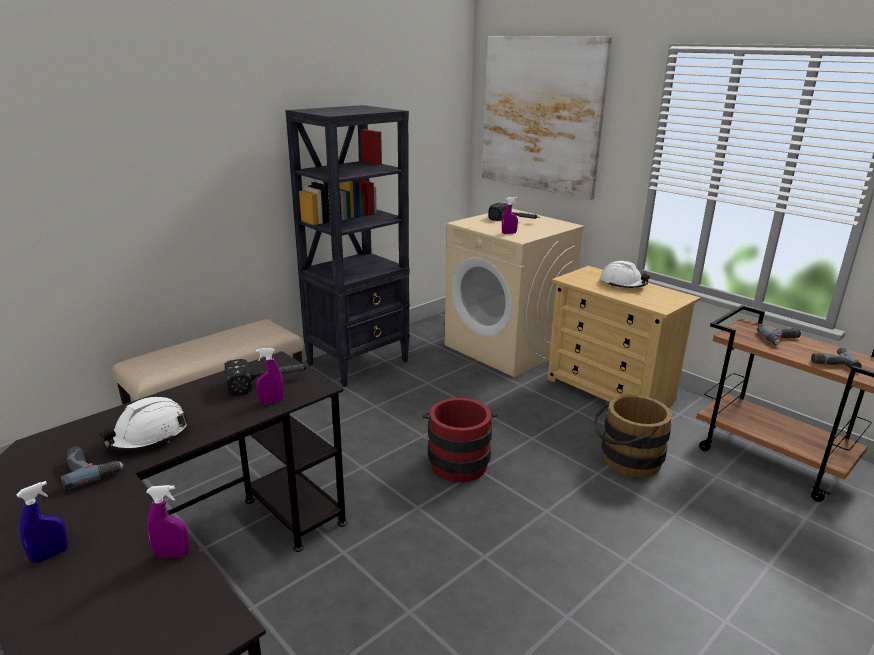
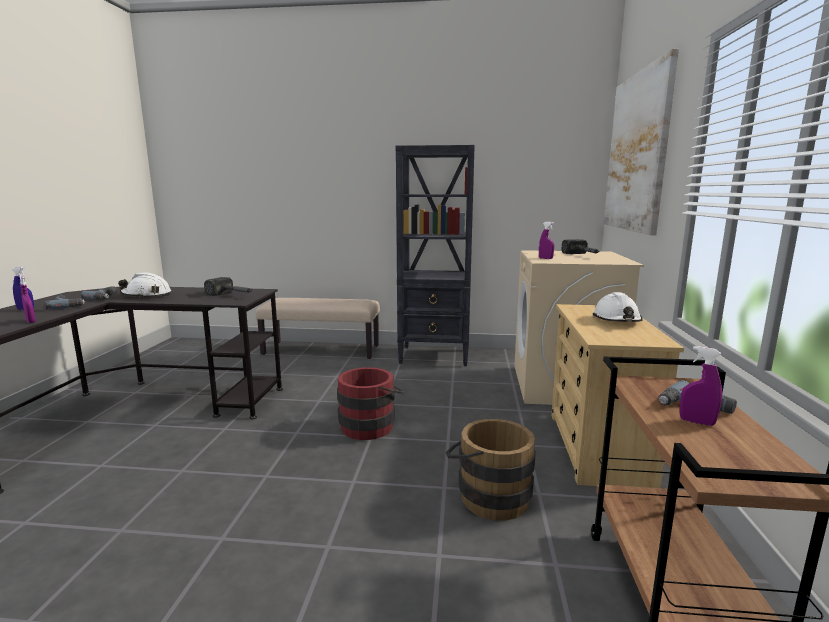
camera: 50 degrees right, 10 degrees down
purple spray bottle [256,348,284,403] -> purple spray bottle moved to [680,346,722,426]
power drill [811,348,862,369] -> power drill moved to [45,295,85,310]

